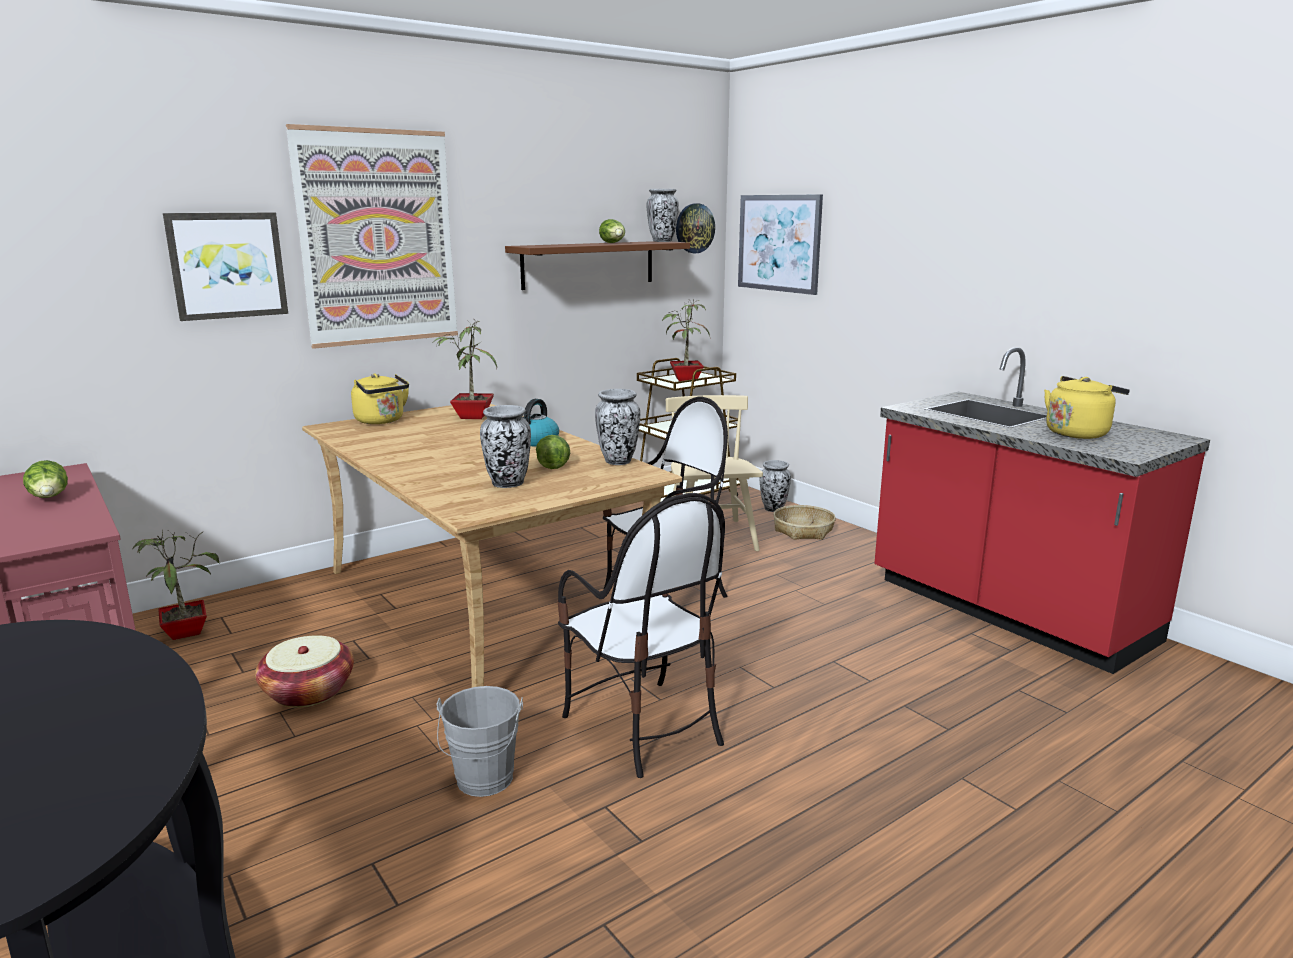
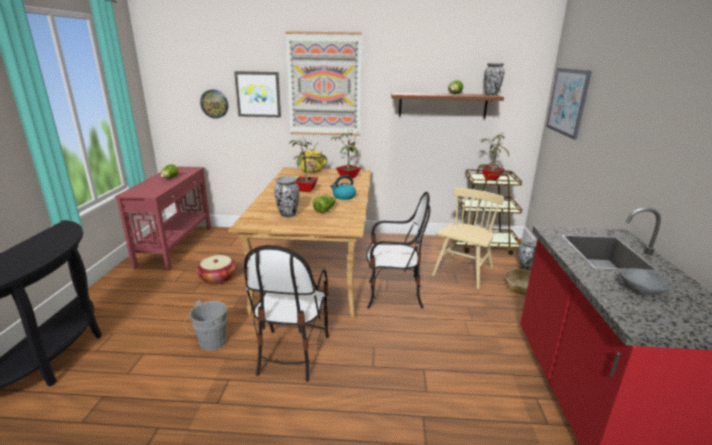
camera: 40 degrees right, 5 degrees up
potted plant [133,531,220,640] -> potted plant moved to [289,140,327,192]
vase [595,389,640,465] -> none
wall clock [676,204,715,253] -> wall clock moved to [200,90,228,119]
yellow kettle [1044,376,1130,439] -> grey bowl [621,268,673,294]

